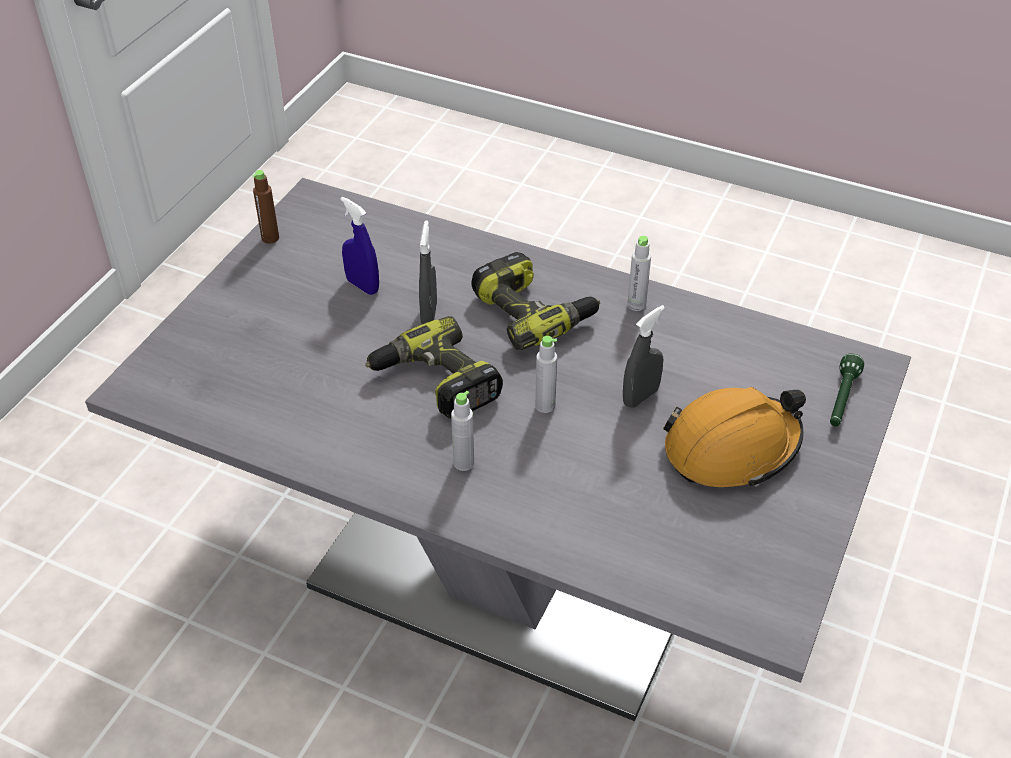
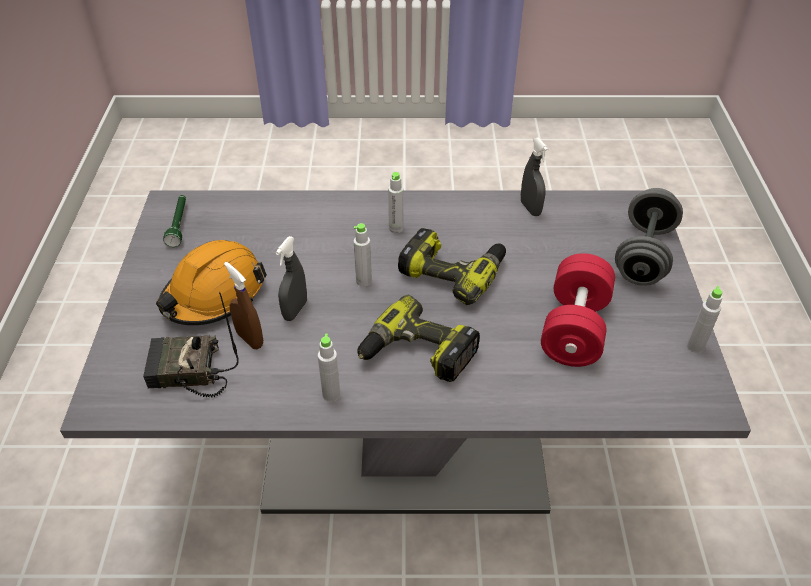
camera: 155 degrees right, 0 degrees up
brown bottle [252,170,279,244] -> grey bottle [687,286,723,353]
blue spray bottle [340,197,379,295] -> red dumbbell [541,253,615,367]
grey spray bottle [419,220,437,324] -> grey spray bottle moved to [521,137,549,216]
green flashlight [830,353,864,426] -> green flashlight moved to [163,195,186,247]
none -> radio [143,292,239,397]
none -> brown spray bottle [224,262,263,349]
none -> grey dumbbell [615,188,683,286]

